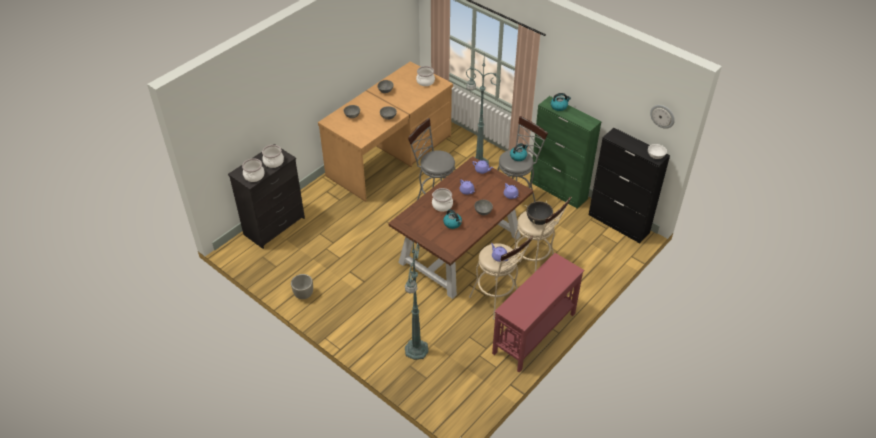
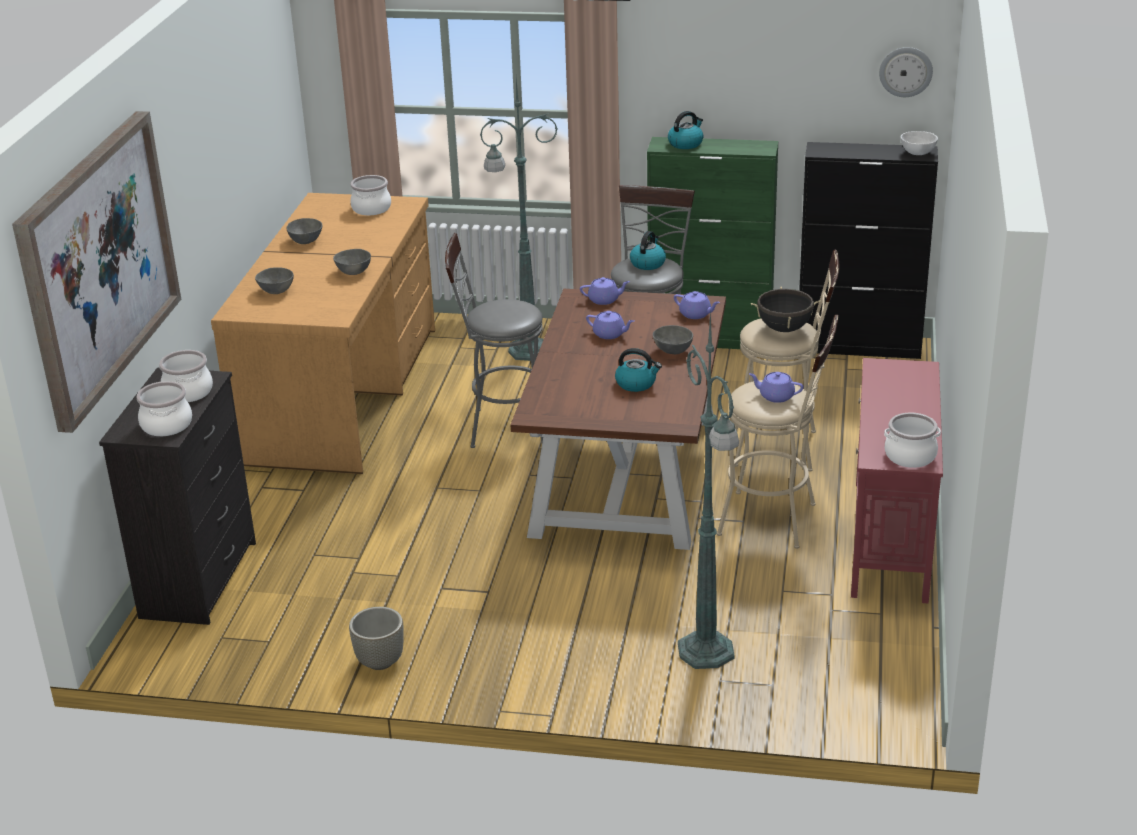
camera: 30 degrees left, 15 degrees down
cooking pot [432,188,453,212] -> cooking pot moved to [884,413,941,468]
none -> picture [12,111,181,433]

